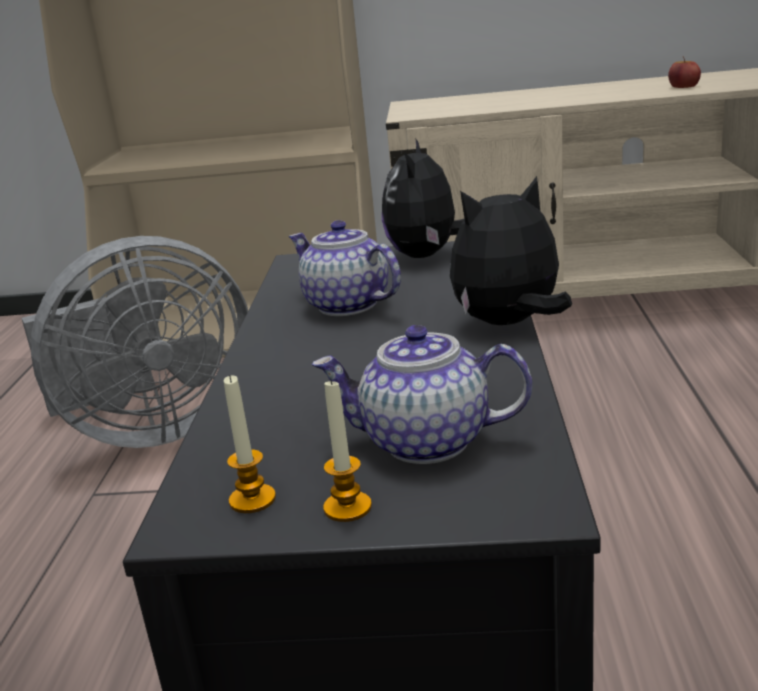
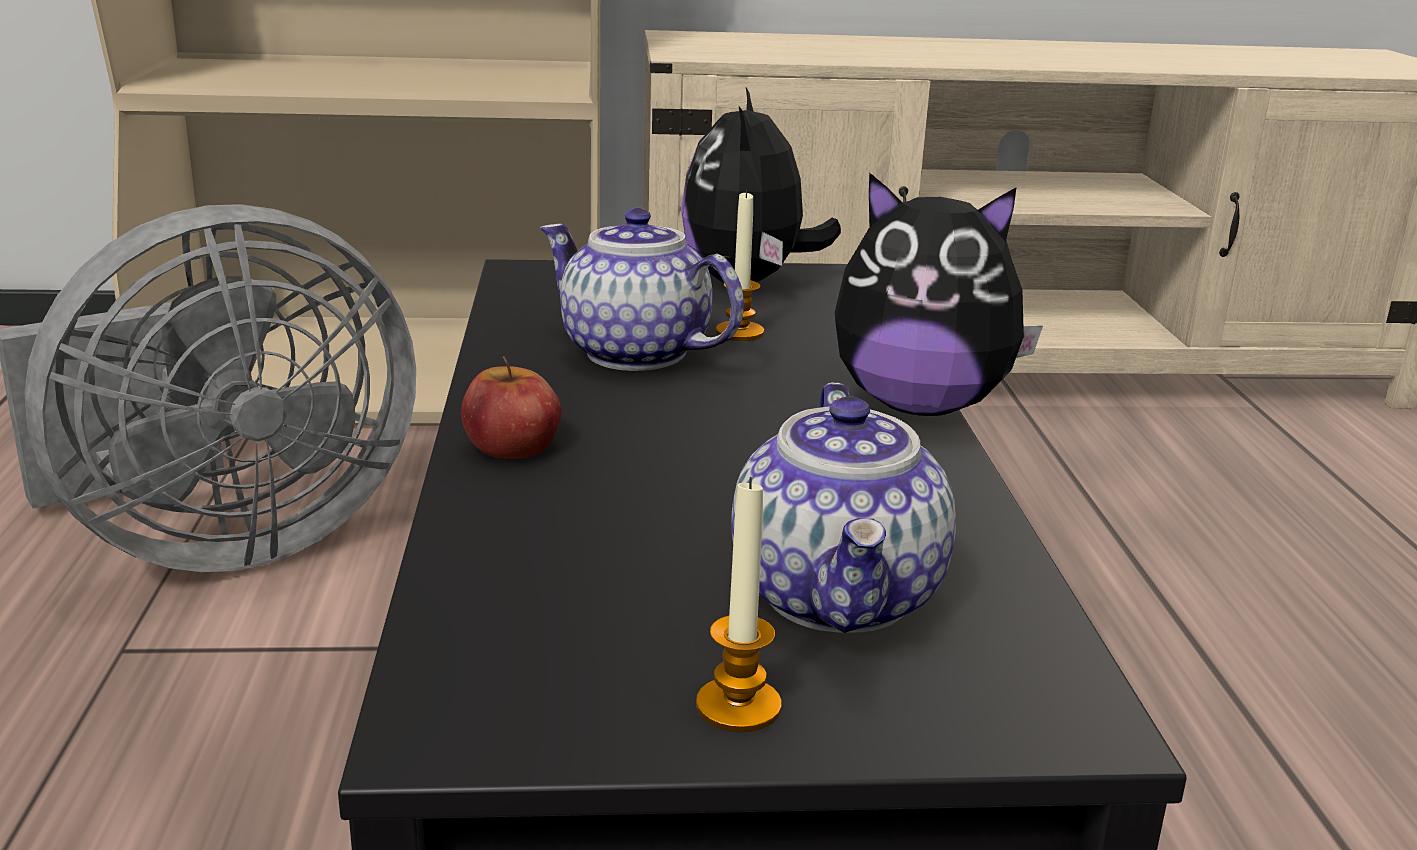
camera: 10 degrees left, 0 degrees up
candle [224,374,276,513] -> candle moved to [716,190,764,341]
teapot [312,325,532,464] -> teapot turned 90 degrees counterclockwise [731,382,956,633]
plush toy [450,176,572,325] -> plush toy turned 135 degrees counterclockwise [835,172,1043,416]
apple [668,57,701,88] -> apple moved to [461,356,562,459]

